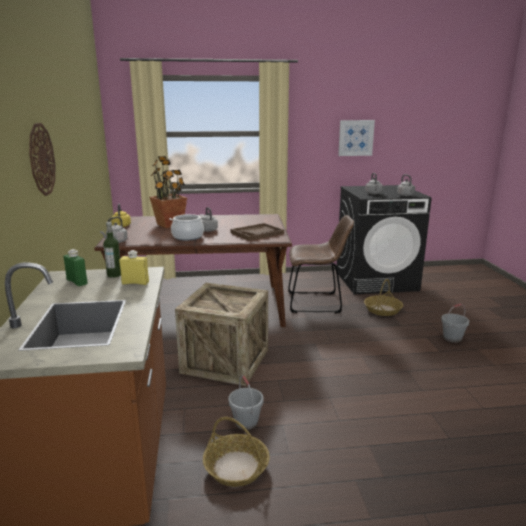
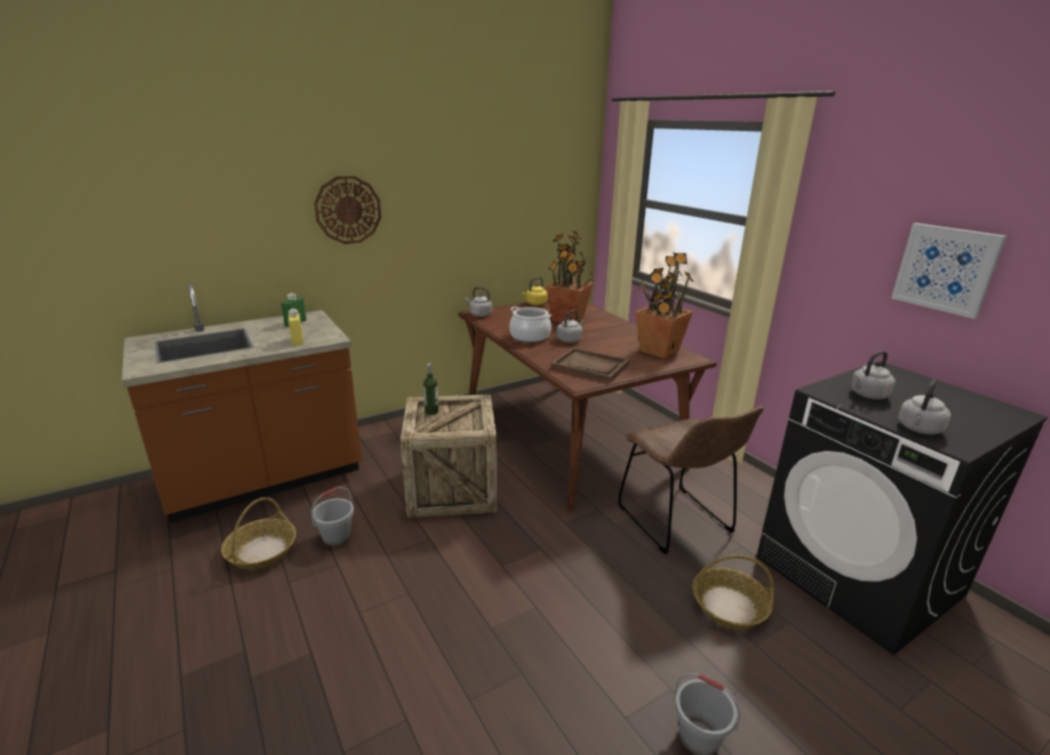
camera: 65 degrees right, 5 degrees up
bottle [103,222,121,278] -> bottle moved to [423,363,439,415]
none -> potted plant [635,253,694,359]

